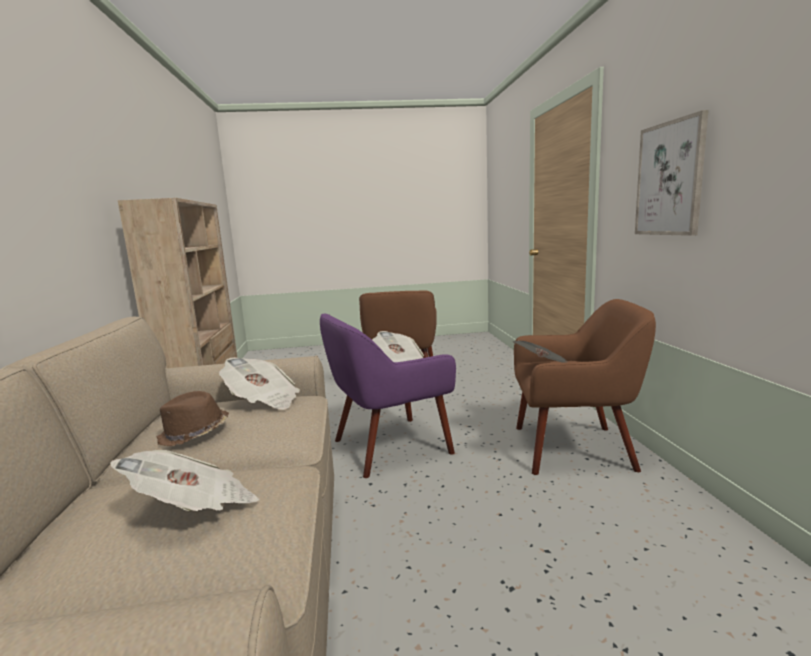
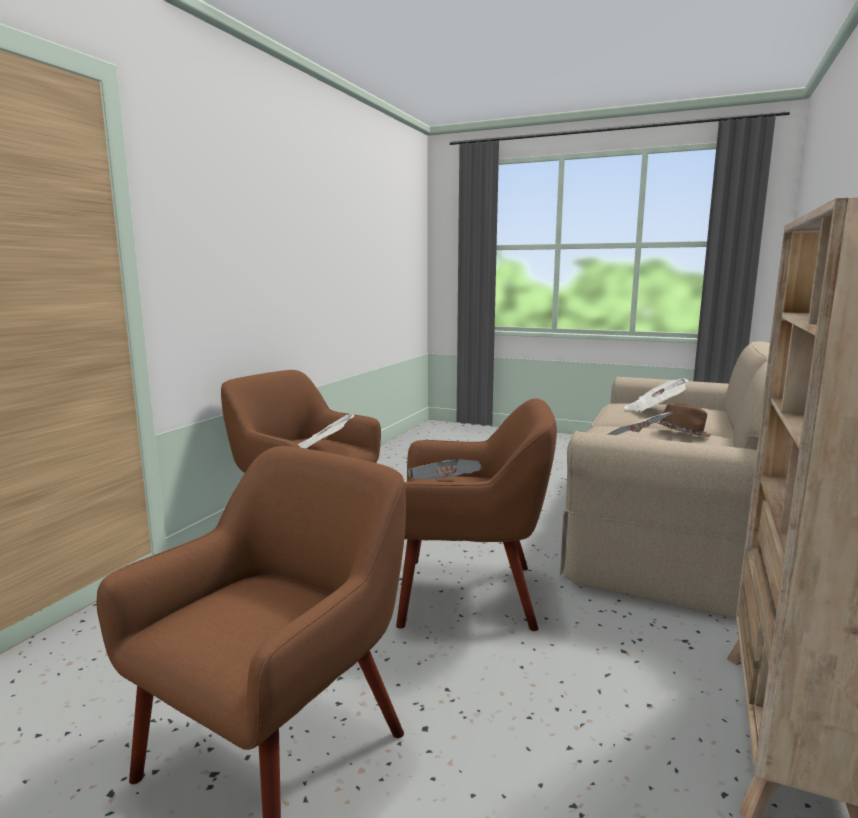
camera: 150 degrees left, 0 degrees up
purple armchair [320,313,456,478] -> brown armchair [396,398,557,631]
picture [635,110,709,236] -> none

